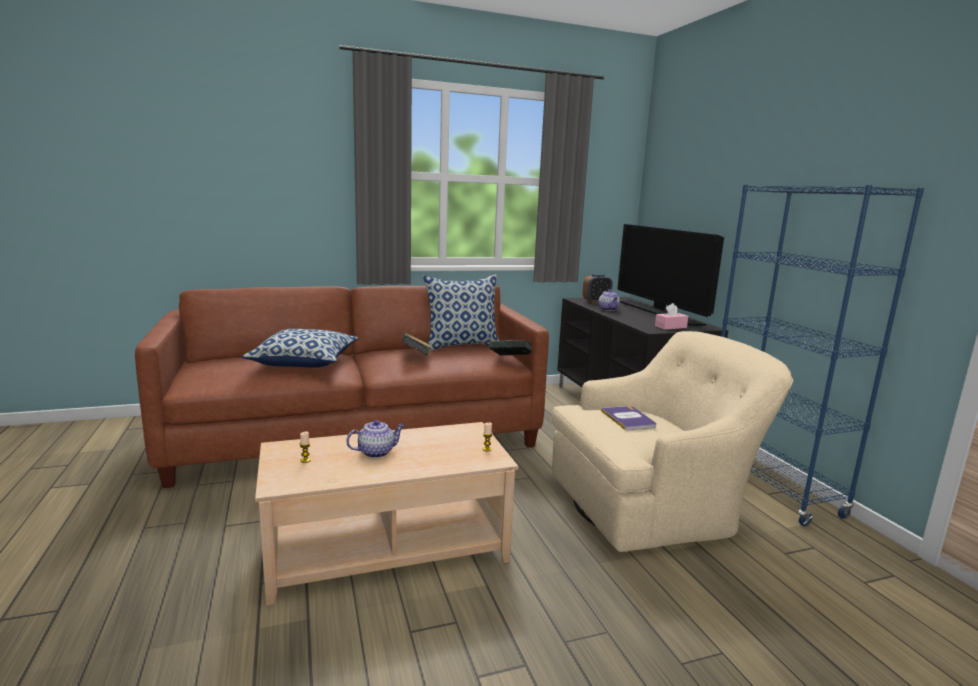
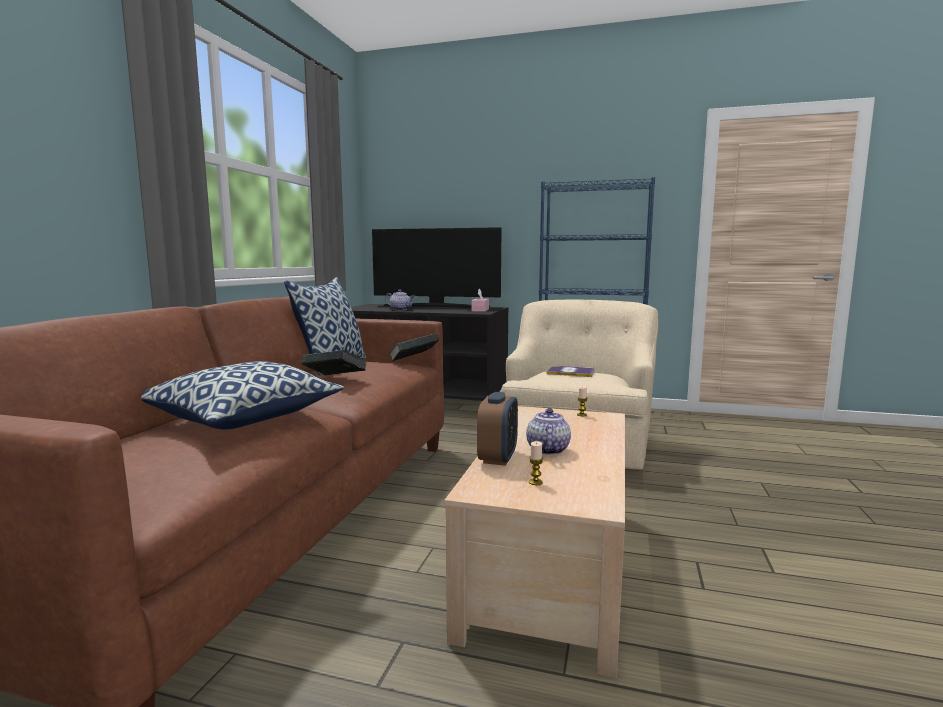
camera: 55 degrees left, 5 degrees down
alarm clock [583,274,613,303] -> alarm clock moved to [477,392,518,466]

